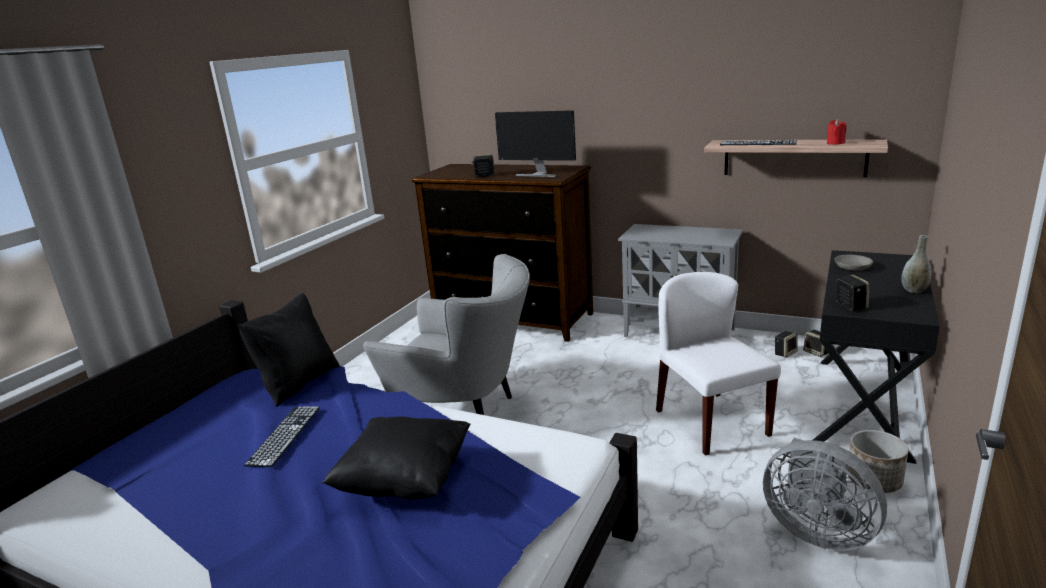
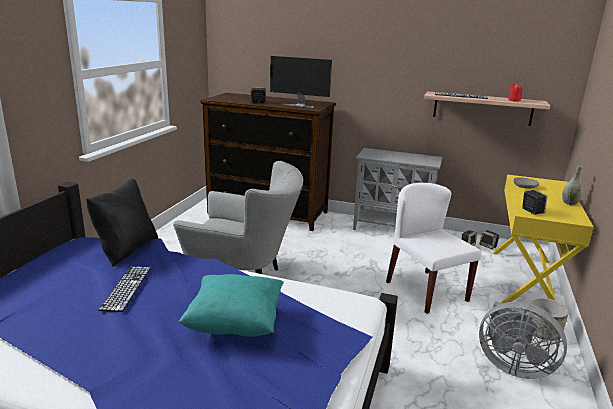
camera: 10 degrees left, 0 degrees up
black pillow [322,417,471,500] -> turquoise pillow [178,274,284,337]
black desk [813,250,940,464] -> yellow desk [492,174,594,322]

